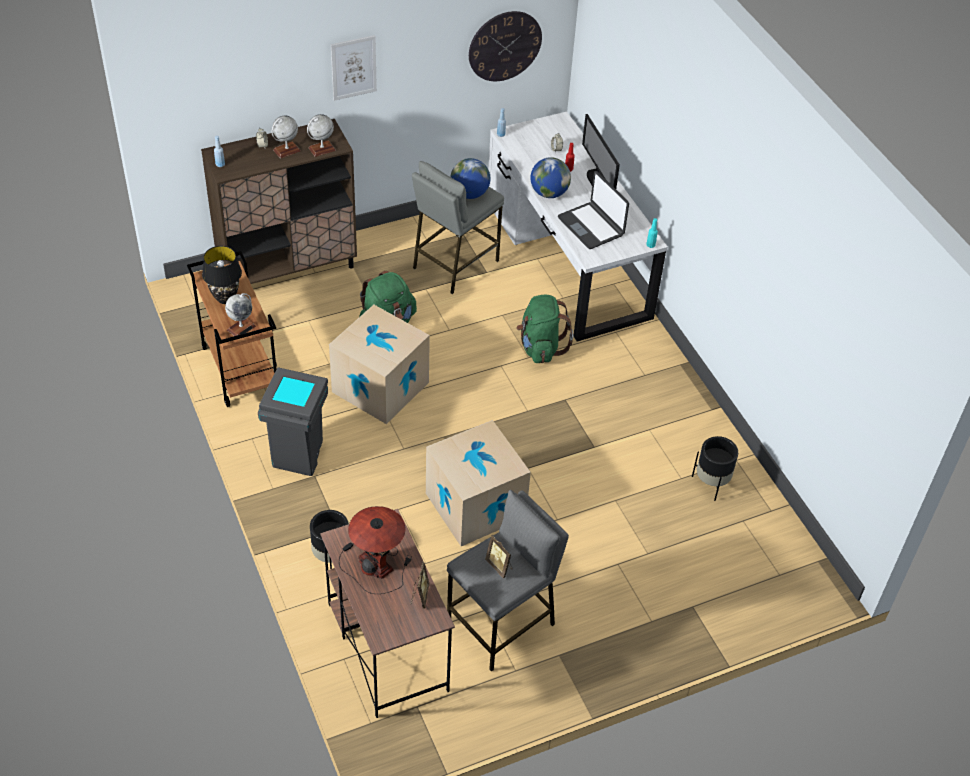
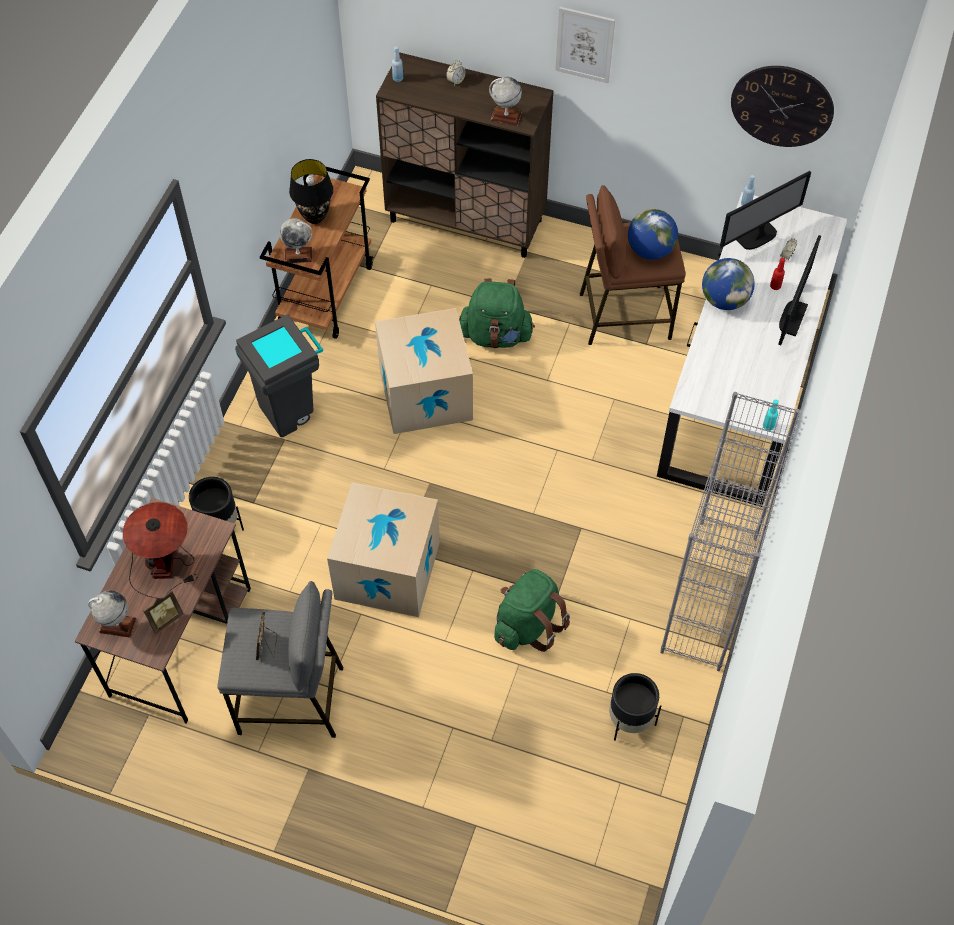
camera: 45 degrees right, 10 degrees up
globe [271,116,301,159] -> globe moved to [88,590,136,638]
grey stool [412,161,504,294] -> brown stool [580,185,686,345]
green backpack [517,295,573,363] -> green backpack moved to [494,569,570,652]
laptop [558,171,629,249] -> none
none -> grey bookcase [660,392,800,671]
none -> monitor [720,171,811,250]

